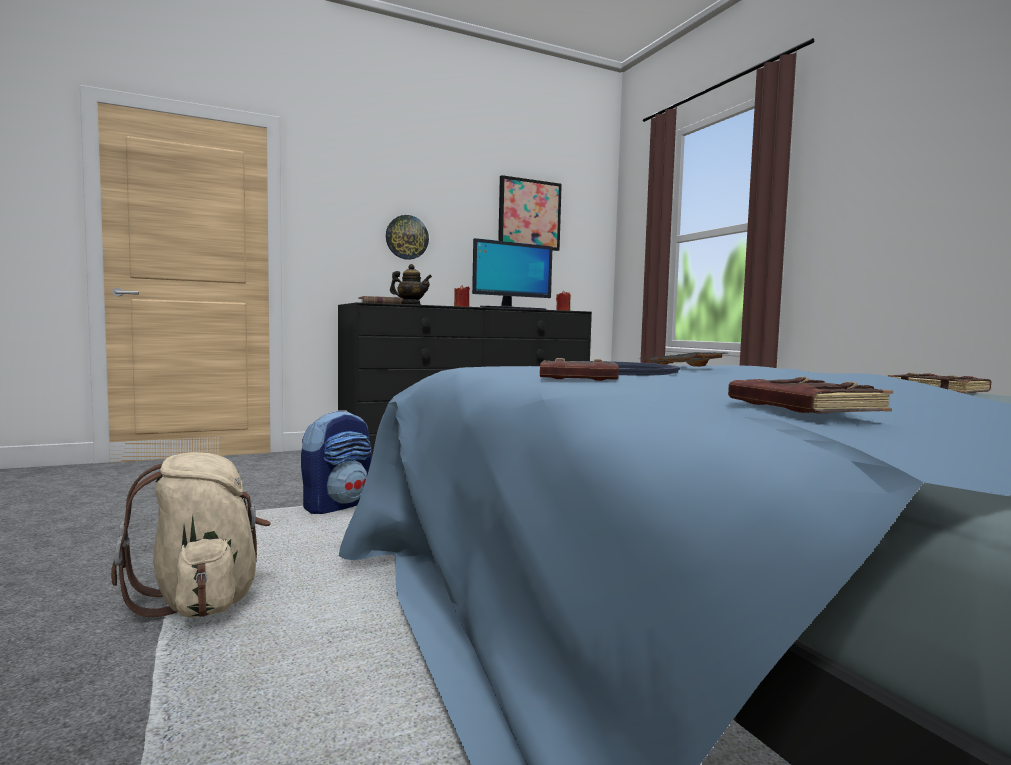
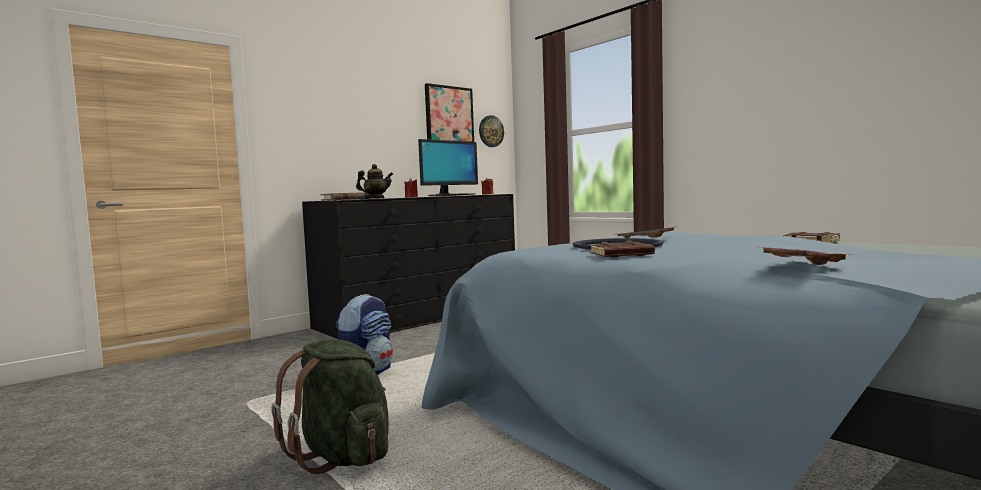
camera: 15 degrees left, 0 degrees up
beige backpack [111,452,271,618] -> green backpack [271,339,389,474]
wall clock [386,215,429,260] -> wall clock moved to [479,115,504,147]
brown book [728,377,893,413] -> pink tray [760,247,853,265]

